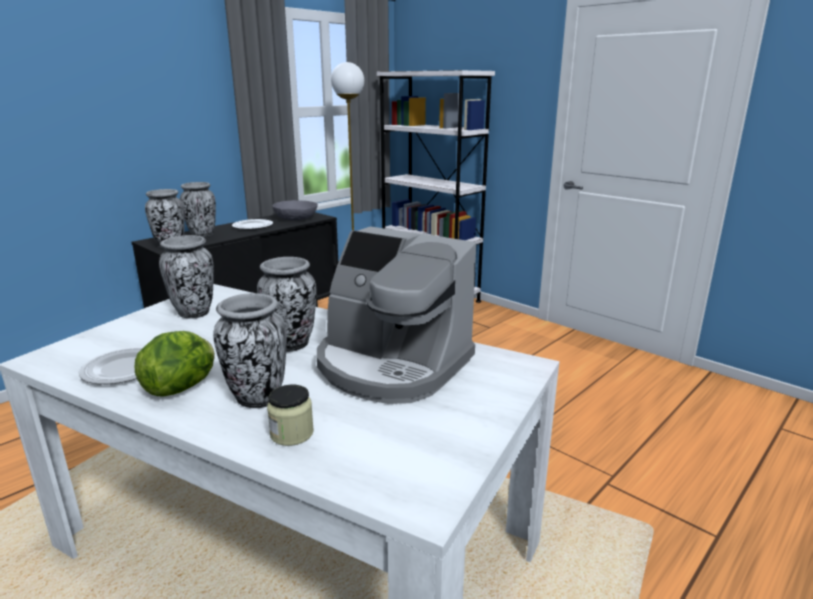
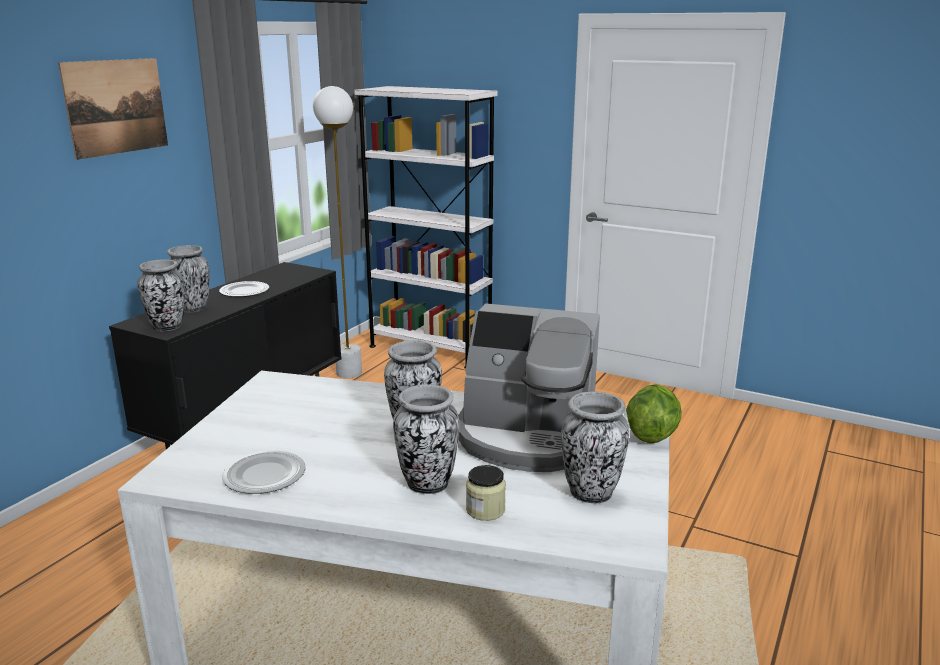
camera: 15 degrees left, 0 degrees up
lettuce [135,331,215,396] -> lettuce moved to [626,384,681,443]
vase [159,235,214,319] -> vase moved to [561,392,629,503]
grey bowl [272,200,318,220] -> none
none -> picture [58,58,168,160]

